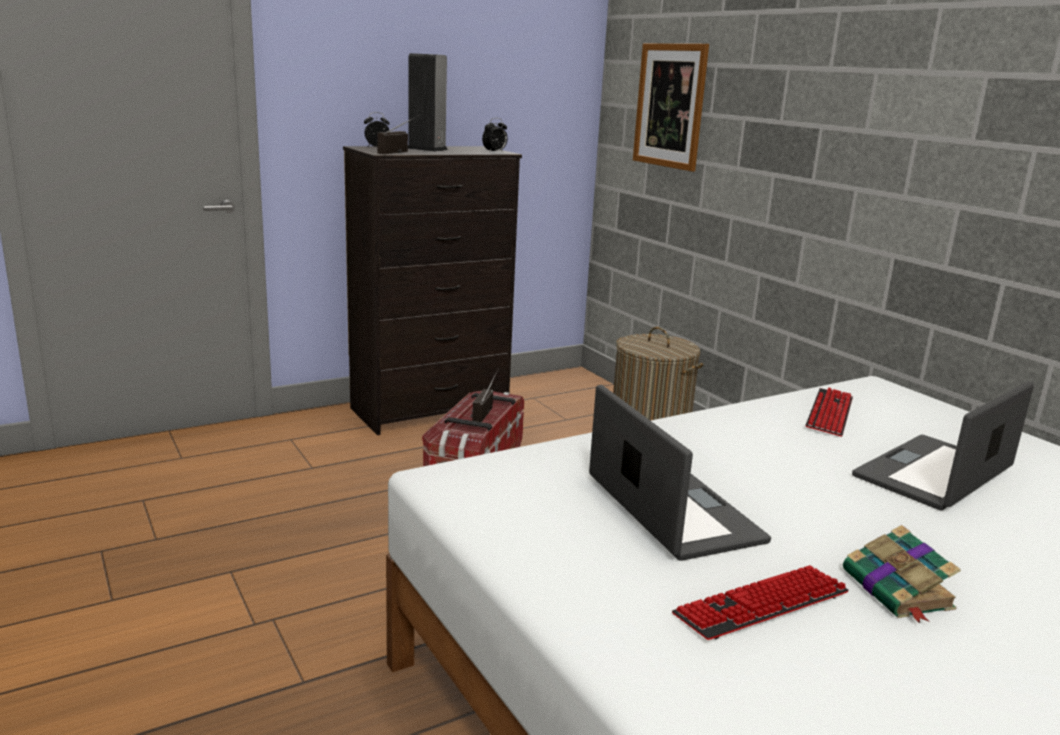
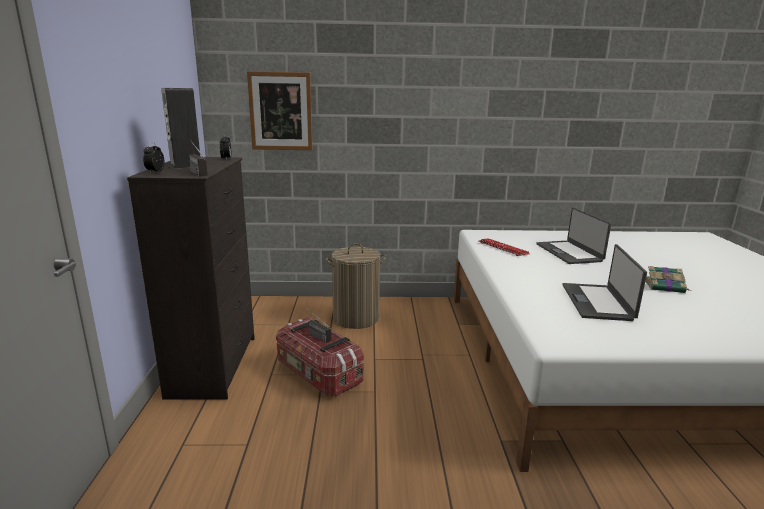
camera: 60 degrees left, 0 degrees up
laptop [589,385,771,561] -> laptop turned 90 degrees counterclockwise [563,244,647,321]
keyboard [672,565,849,640] -> none

